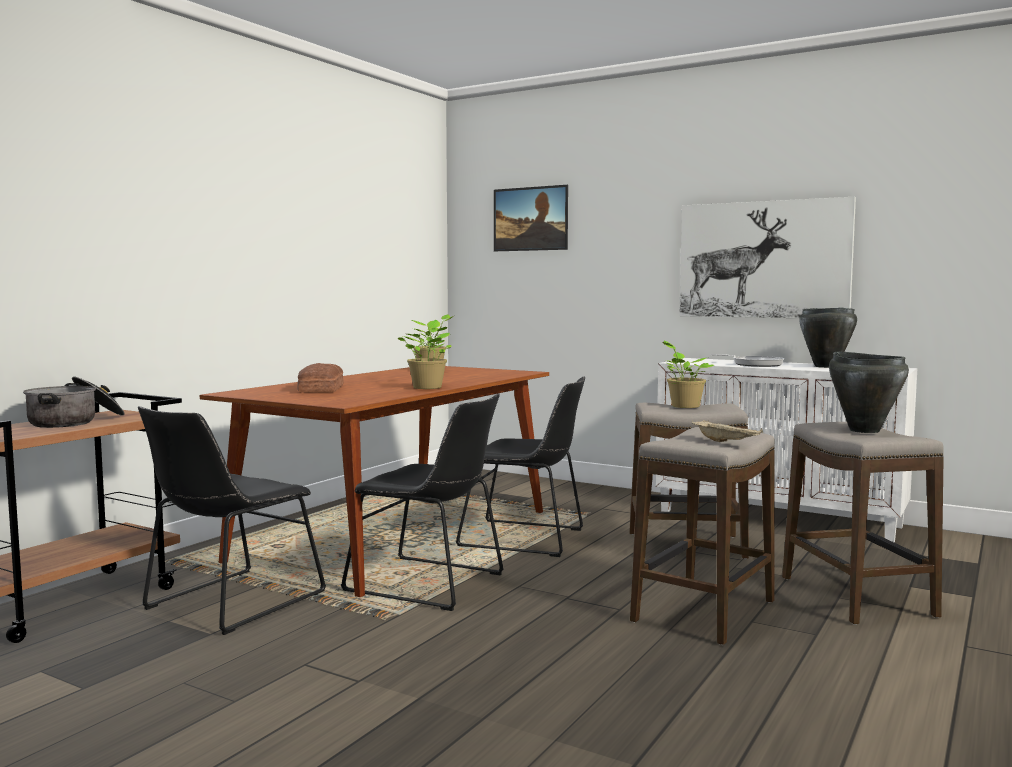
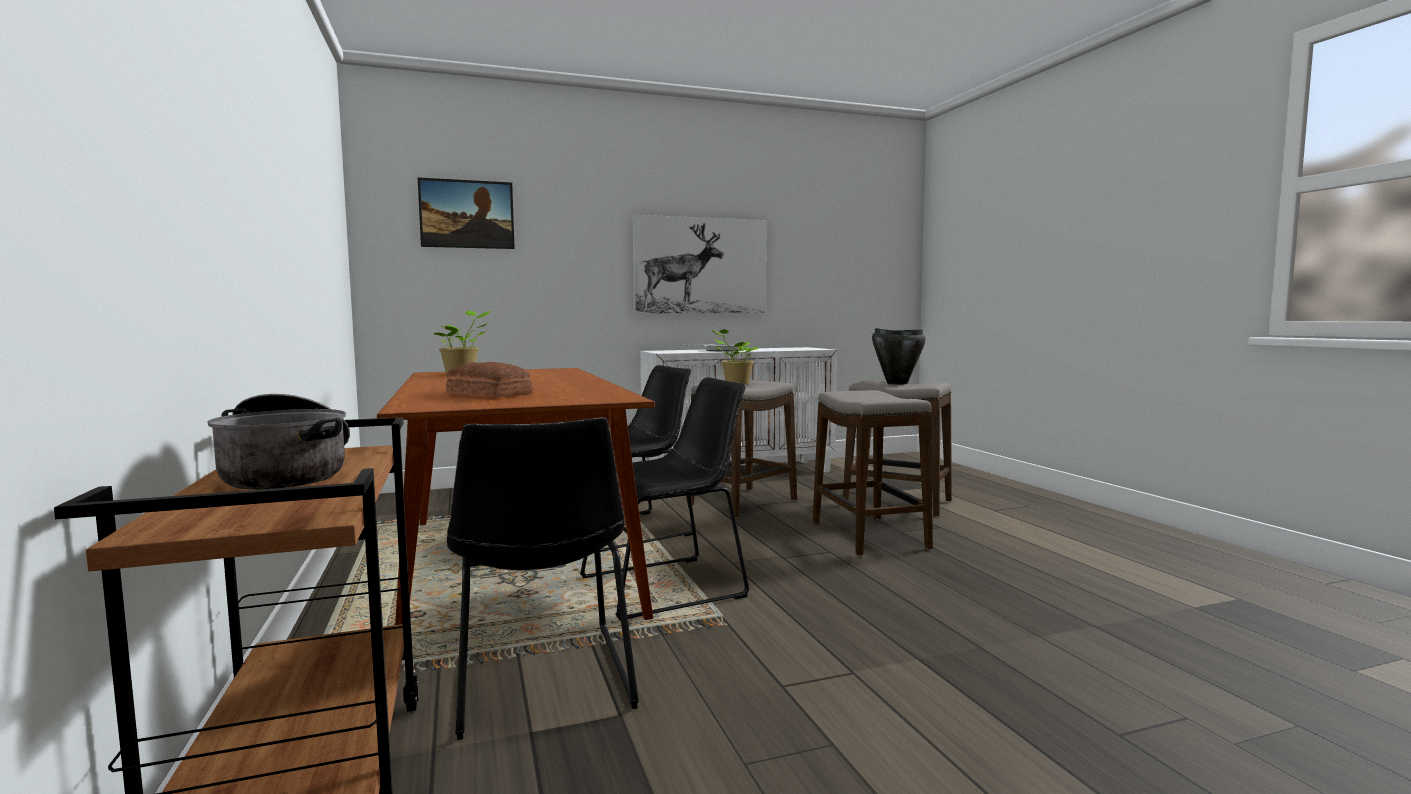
camera: 50 degrees left, 0 degrees up
potted plant [398,320,451,389] -> none
beige tray [691,420,763,442] -> none
black cooking pot [799,307,857,368] -> none

